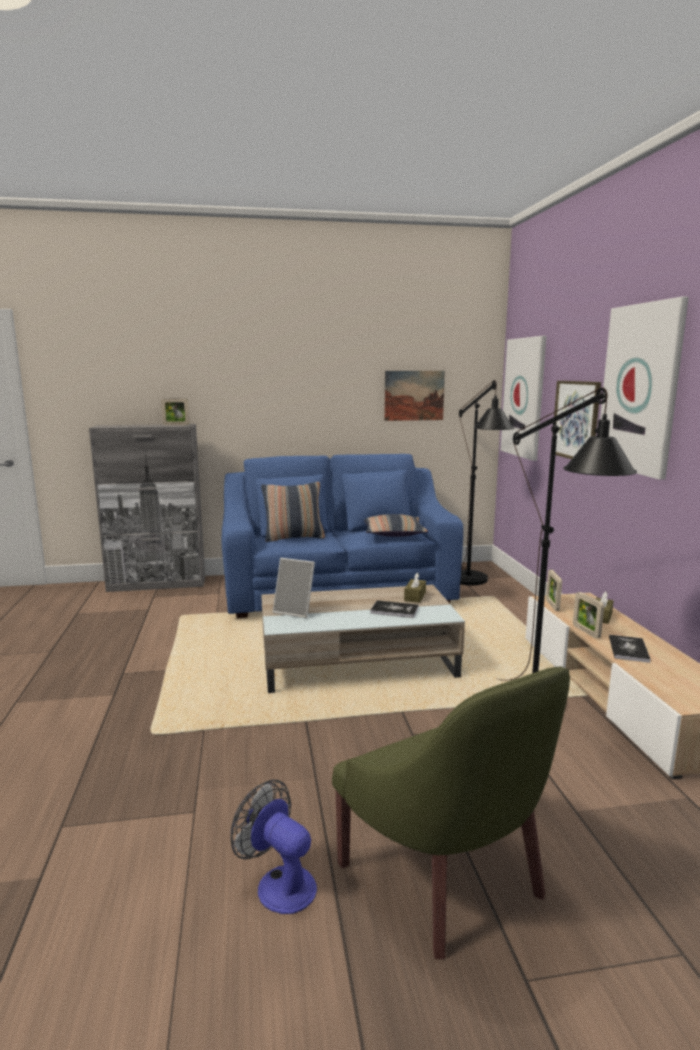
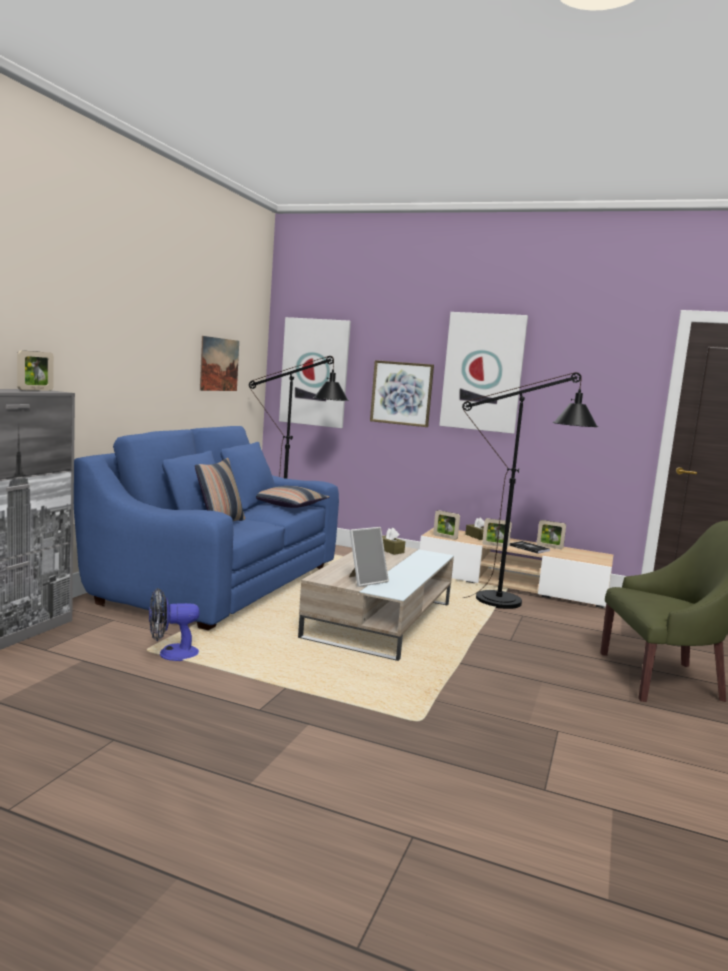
camera: 60 degrees left, 5 degrees down
fan [230,780,317,914] -> fan moved to [149,588,200,661]
book [370,600,419,618] -> none
none -> picture frame [537,520,566,549]

